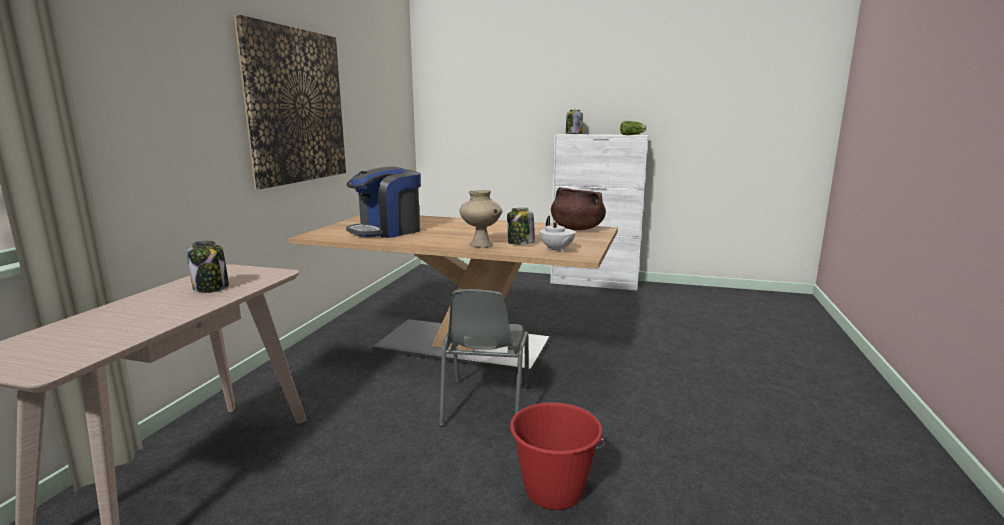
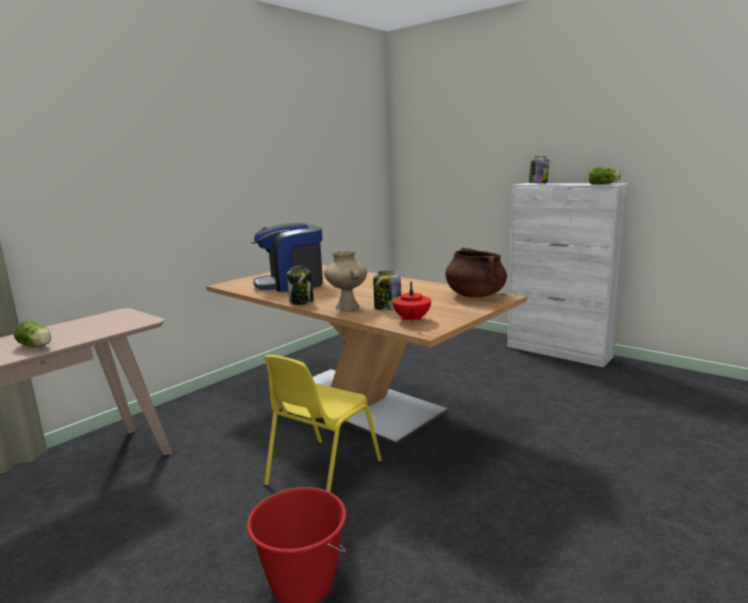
camera: 25 degrees right, 0 degrees up
jar [186,240,229,293] -> jar moved to [287,266,314,305]
picture [234,15,346,189] -> none
grey chair [439,289,529,427] -> yellow chair [264,355,382,492]
white teapot [540,216,575,252] -> red teapot [392,282,431,323]
none -> lettuce [14,320,51,347]

